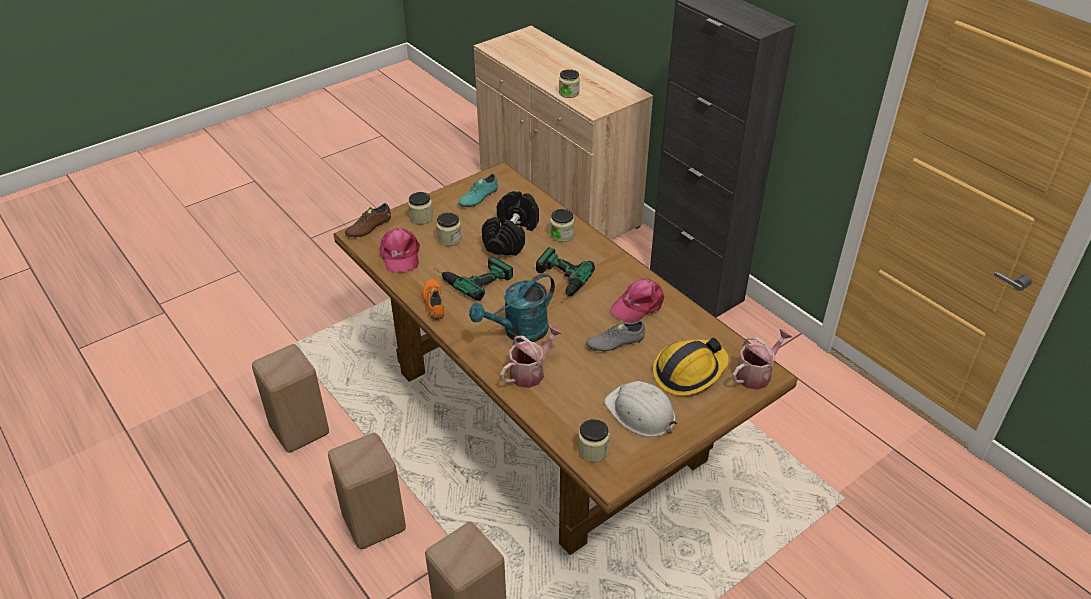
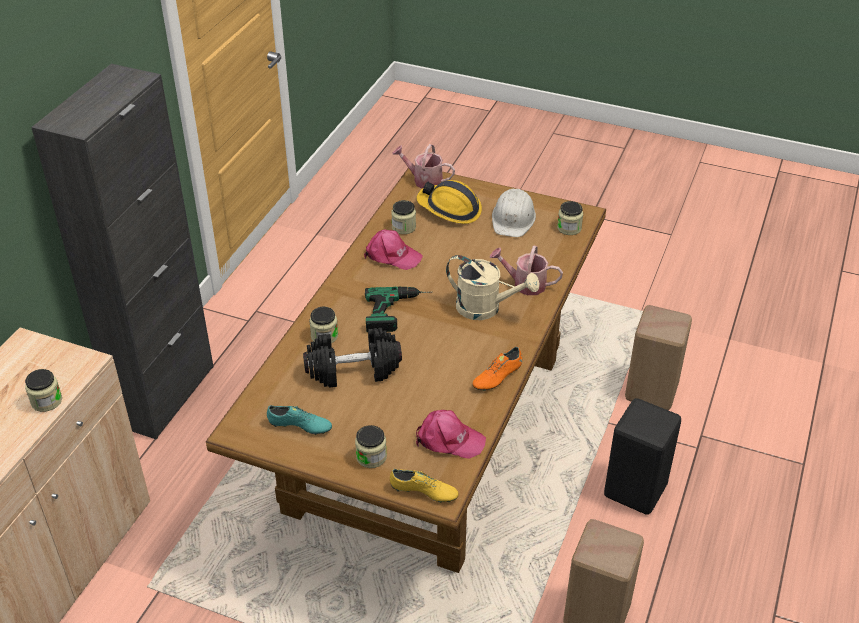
camera: 120 degrees left, 0 degrees up
beige stool [328,433,406,549] -> black stool [604,398,681,515]
brown shoe [345,203,391,238] -> yellow shoe [390,469,459,503]
pink cap [379,228,420,273] -> pink cap turned 60 degrees clockwise [416,410,486,459]
power drill [434,257,513,301] -> none
jar [436,213,462,246] -> jar moved to [391,200,416,234]
turquoise watering can [469,273,555,342] -> beige watering can [446,255,540,320]
grey shoe [586,321,645,352] -> none

